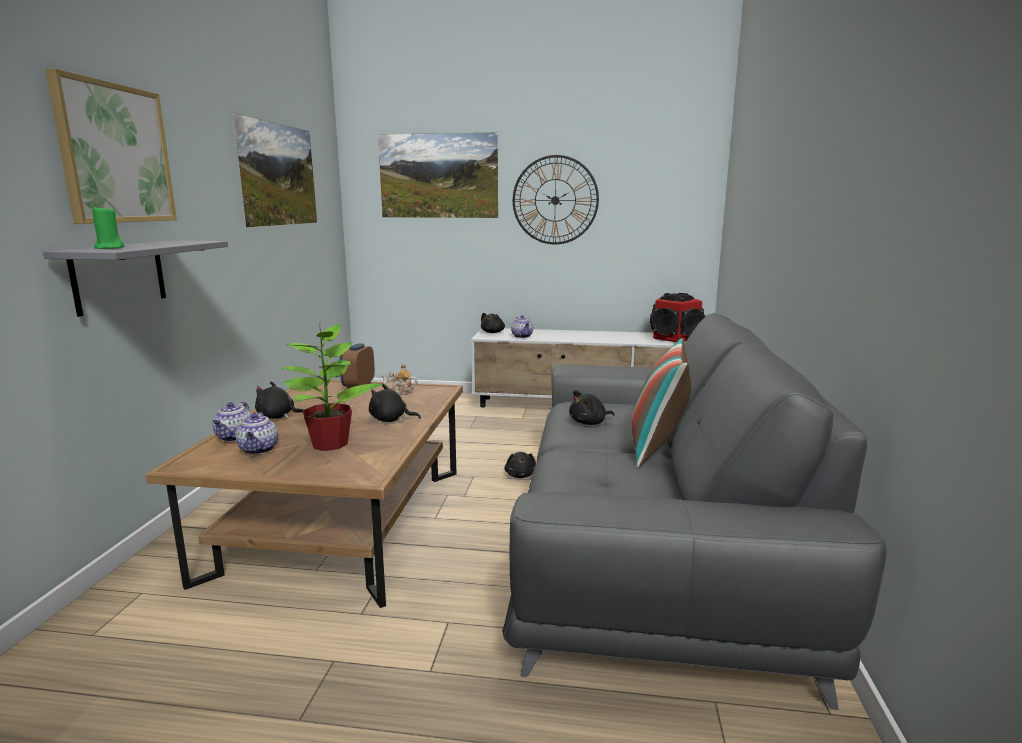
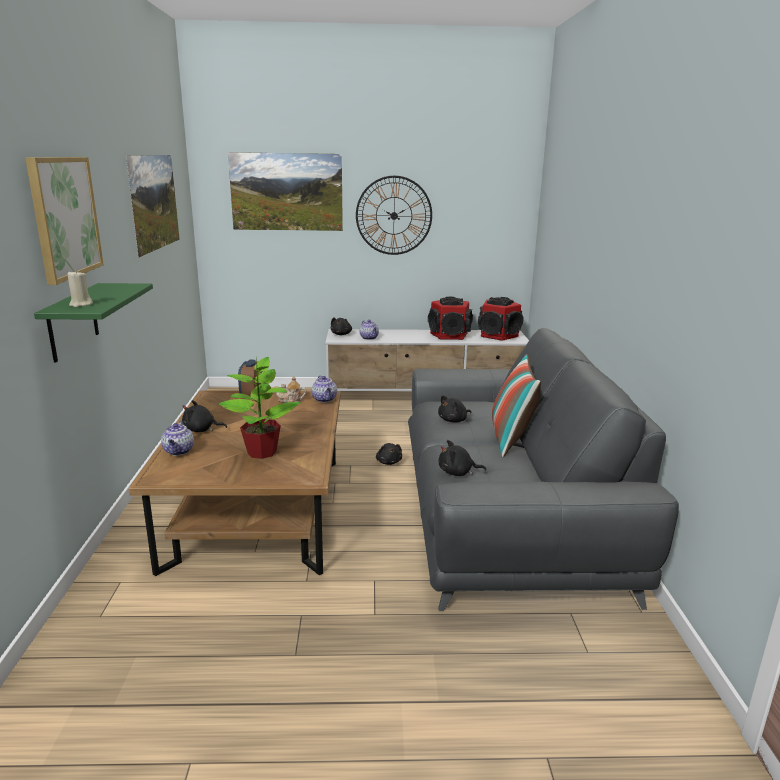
camera: 10 degrees left, 5 degrees up
grey shelf [43,240,228,317] -> green shelf [34,283,153,363]
green candle [92,205,124,249] -> beige candle [67,270,93,307]
teapot [236,412,278,455] -> teapot moved to [311,375,337,402]
black plush toy [369,384,421,422] -> black plush toy moved to [439,440,486,476]
none -> speaker [428,297,473,340]

